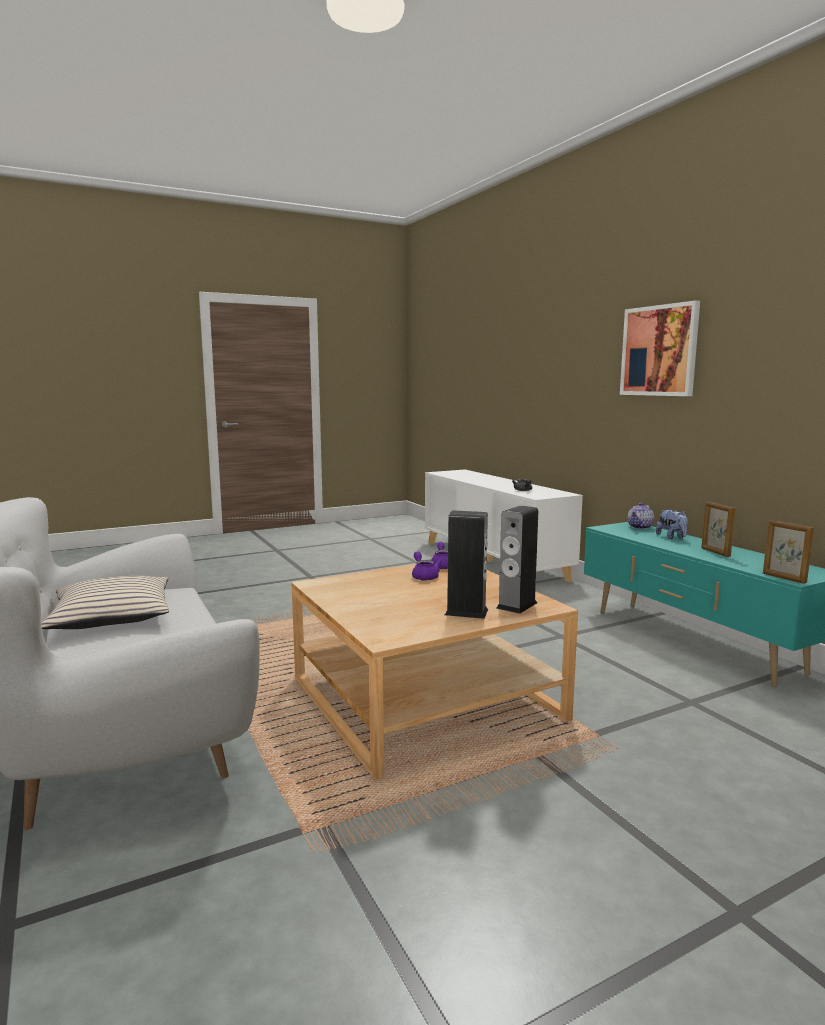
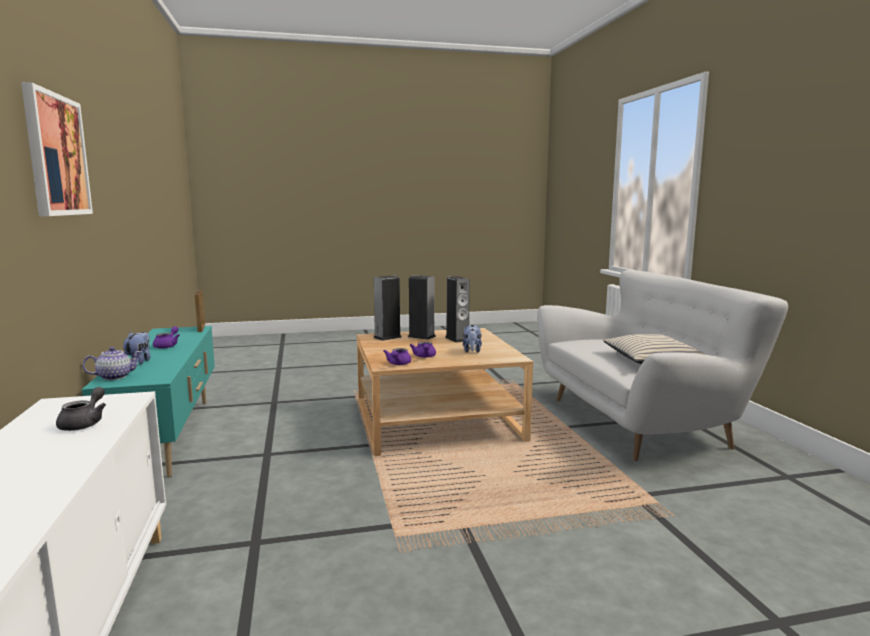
camera: 165 degrees left, 0 degrees up
picture frame [701,501,736,557] -> purple teapot [153,326,180,349]
none -> speaker [445,276,470,343]
none -> plush toy [463,325,482,353]

